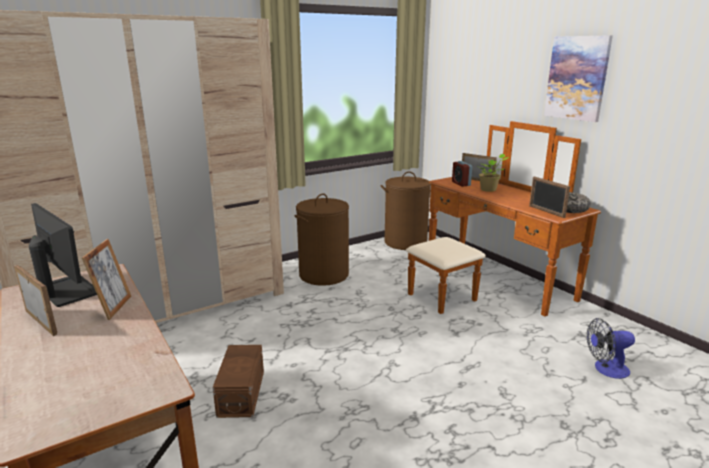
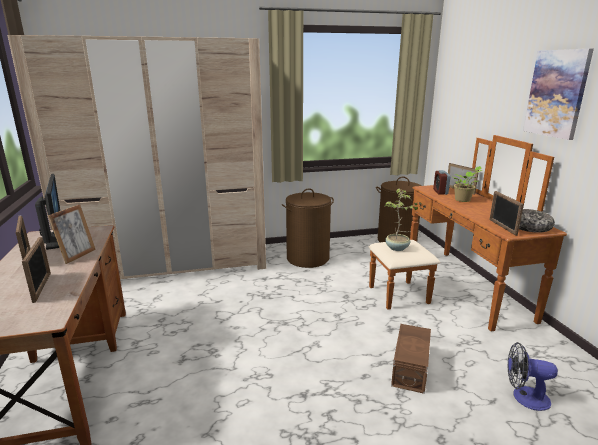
camera: 20 degrees right, 0 degrees up
brown storage box [213,345,264,418] -> brown storage box moved to [391,324,431,394]
none -> picture frame [22,237,51,303]
none -> potted plant [384,189,420,251]

